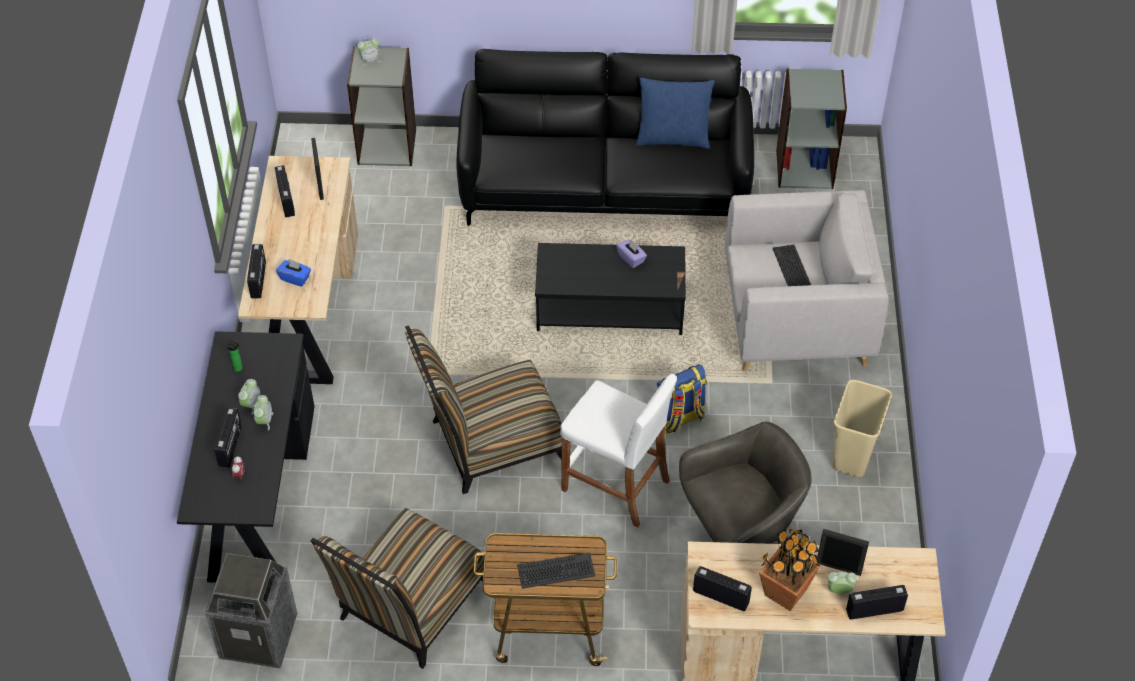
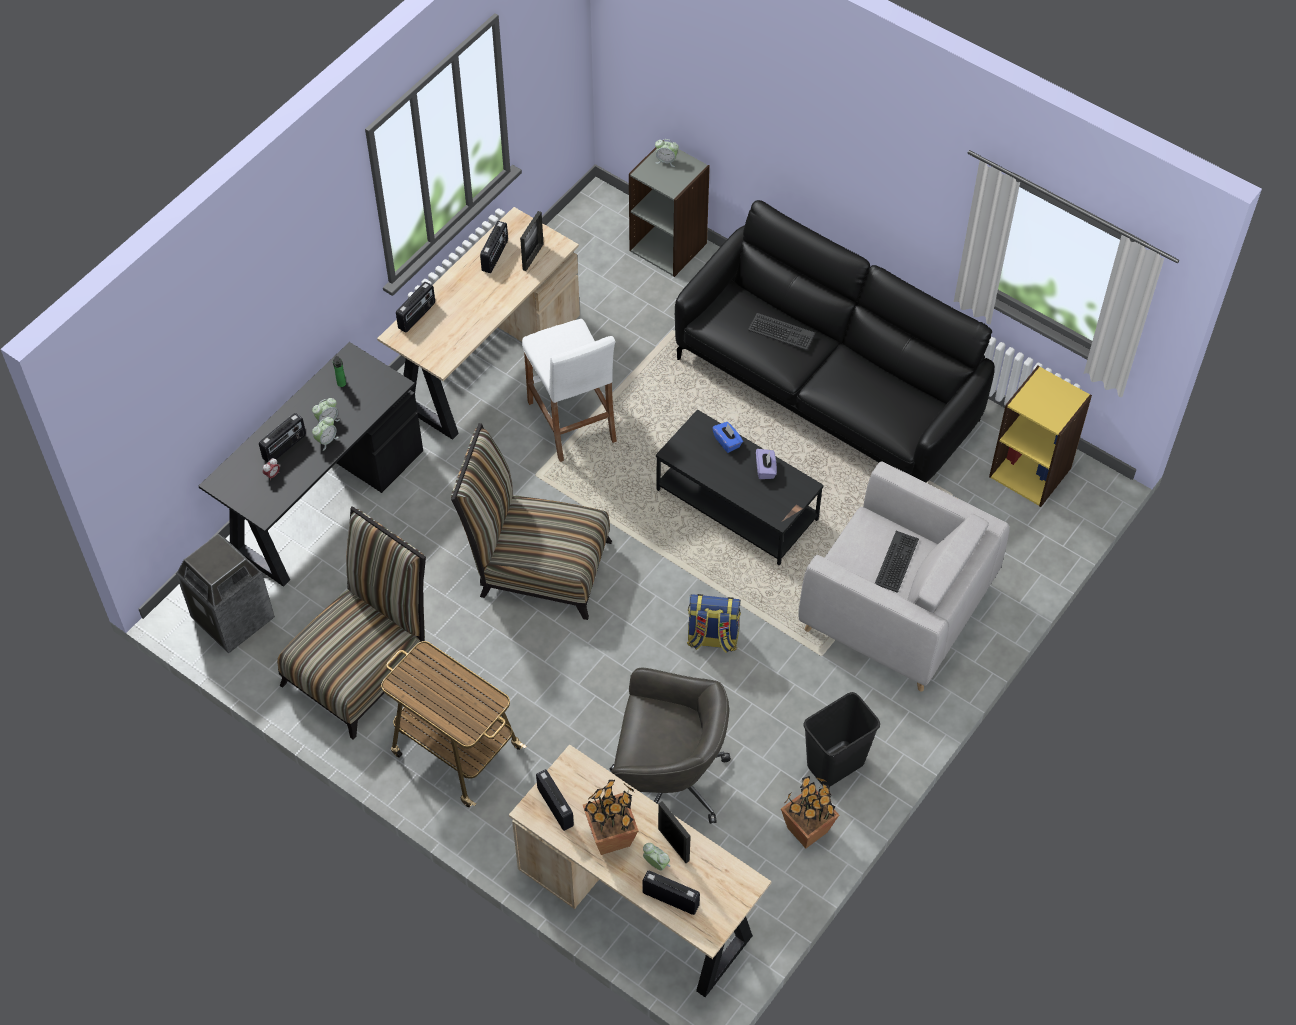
camera: 35 degrees right, 5 degrees up
blue tissue box [276,259,311,287] -> blue tissue box moved to [712,422,743,453]
chair [311,508,485,669] -> chair turned 150 degrees clockwise [277,506,426,740]
keyboard [517,552,595,589] -> keyboard moved to [748,313,815,351]
white stool [560,374,677,527] -> white stool moved to [522,319,617,462]
blue pillow [636,78,715,149] -> none
grey bookcase [776,69,847,189] -> yellow bookcase [989,366,1092,507]
beige trash can [832,380,892,477] -> black trash can [803,692,880,787]
none -> potted plant [781,776,839,848]

